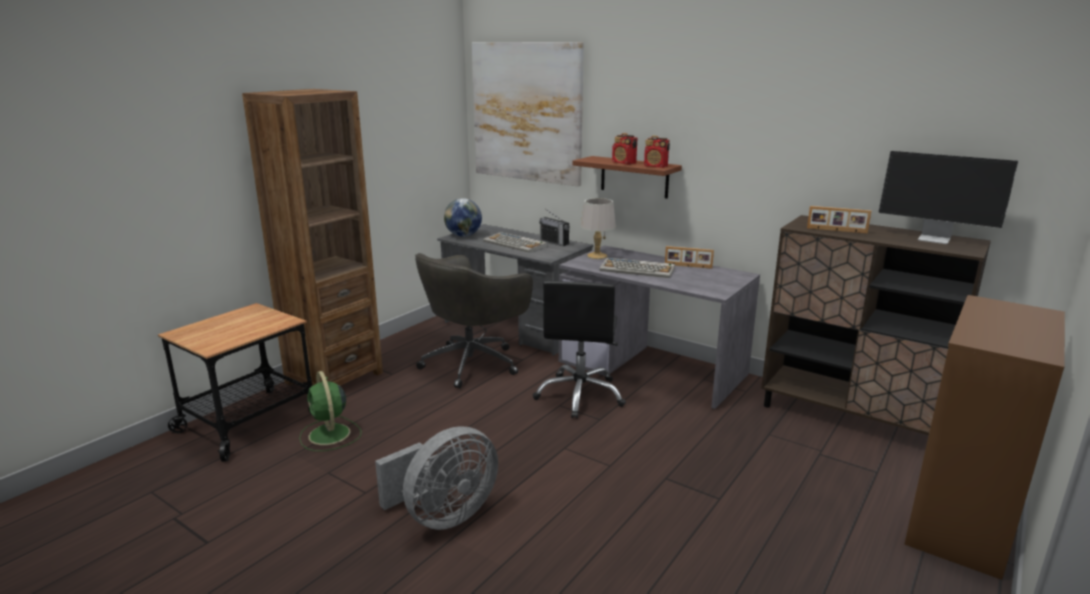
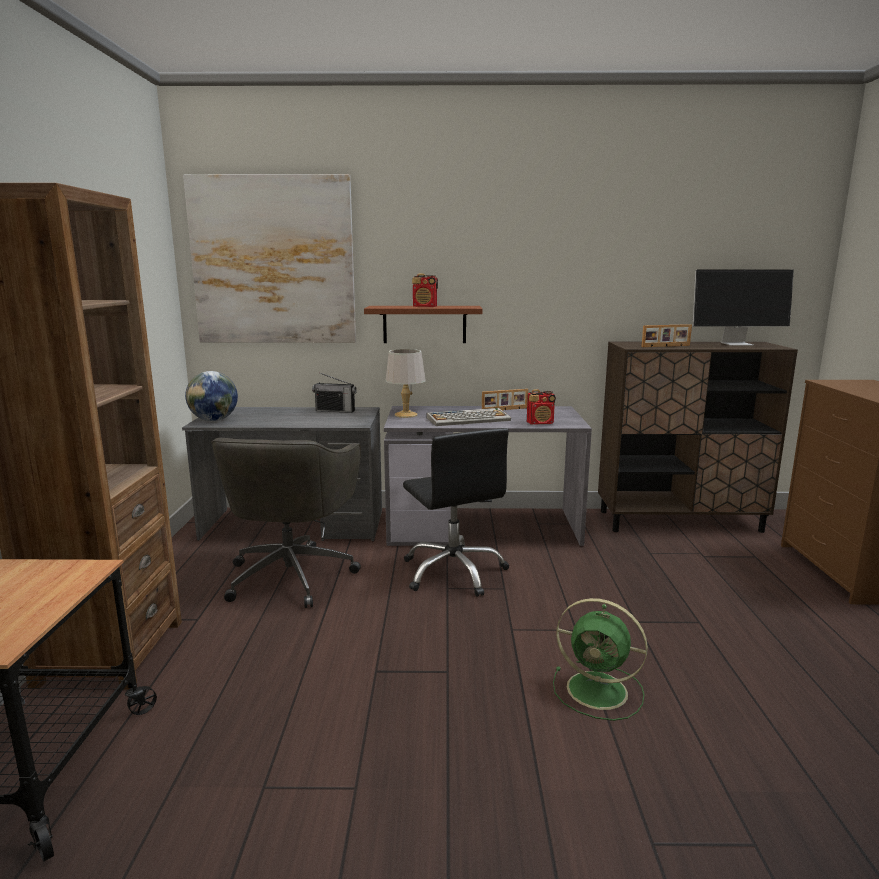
camera: 35 degrees left, 5 degrees down
green fan [299,371,361,451] -> green fan moved to [553,598,648,721]
grey fan [375,426,498,530] -> none
keyboard [483,232,548,253] -> none
radio [644,136,670,168] -> radio moved to [527,389,556,425]

